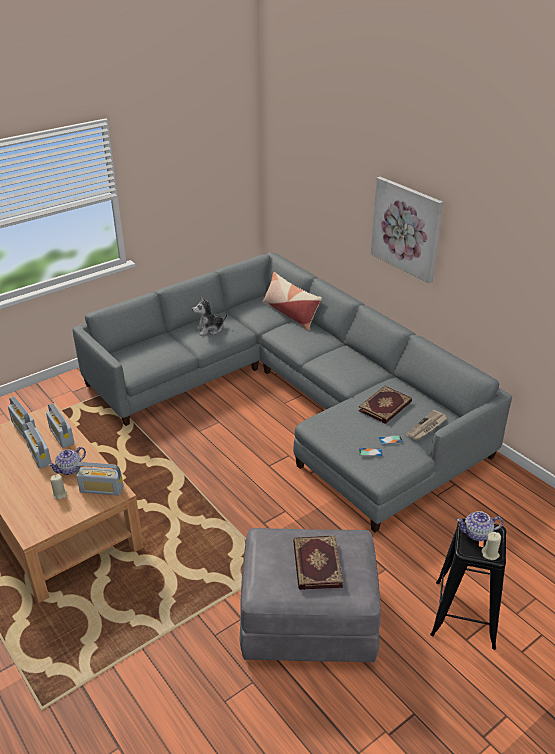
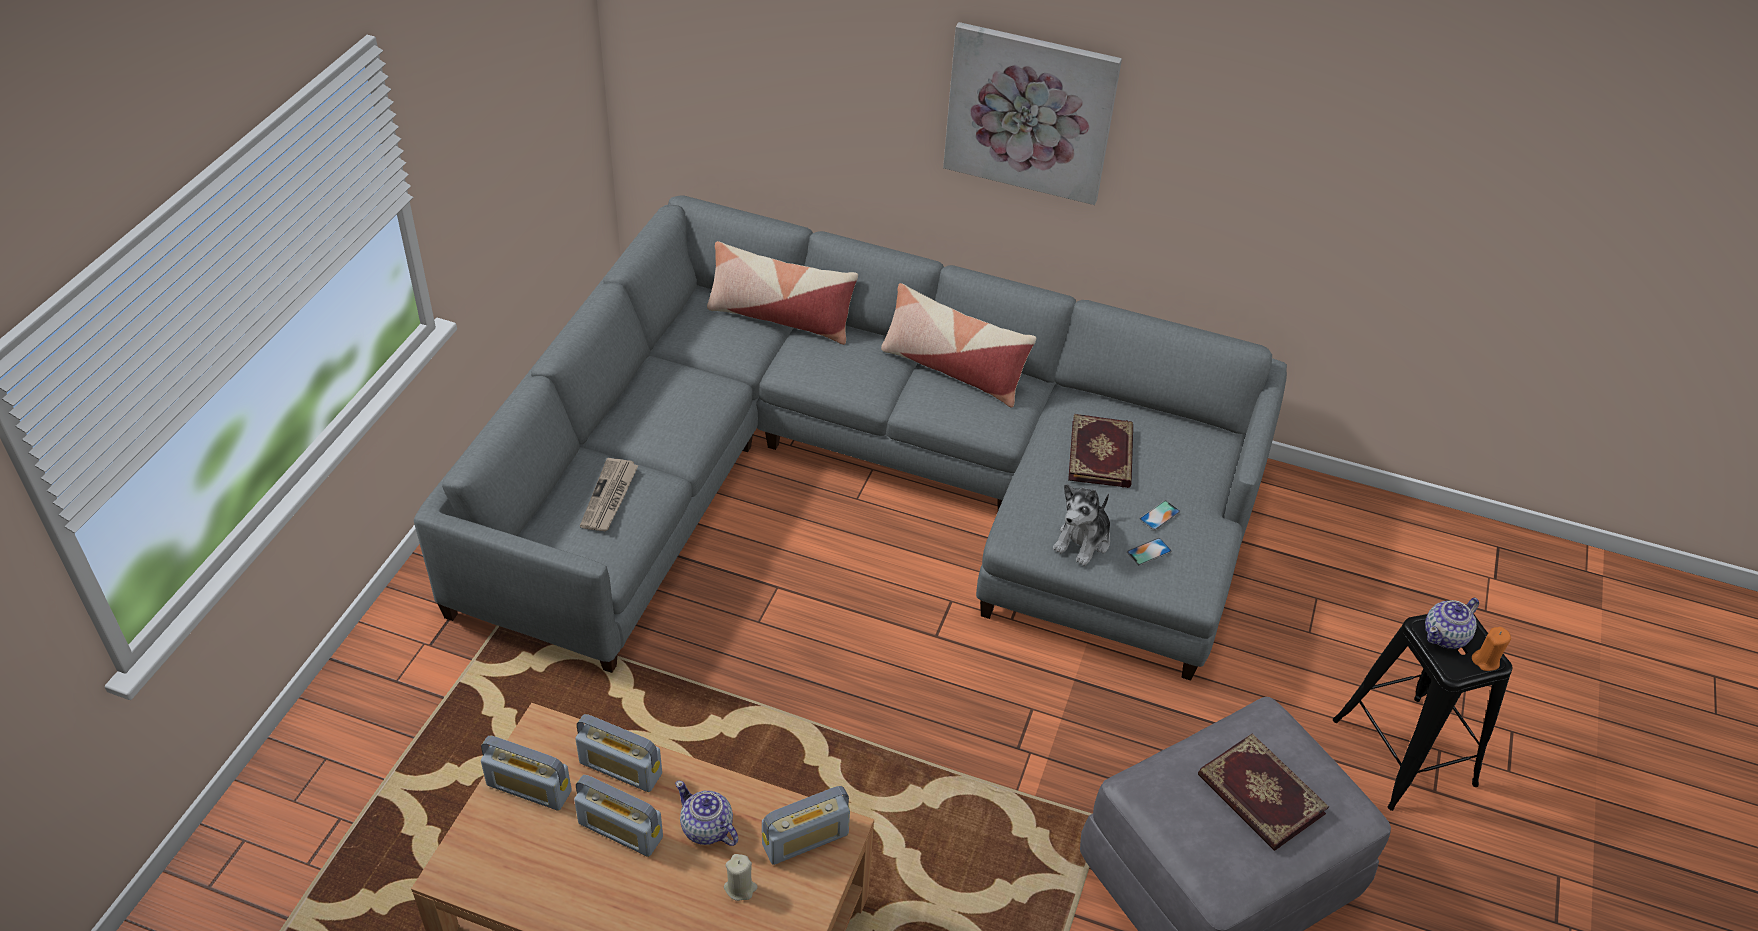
camera: 35 degrees left, 10 degrees up
teapot [48,447,86,475] -> teapot turned 120 degrees clockwise [675,781,738,846]
plush toy [192,297,228,336] -> plush toy moved to [1053,484,1110,566]
newspaper [406,410,447,441] -> newspaper moved to [580,458,639,531]
beige candle [482,532,501,560] -> orange candle [1472,627,1511,671]
none -> pillow [881,283,1036,407]

